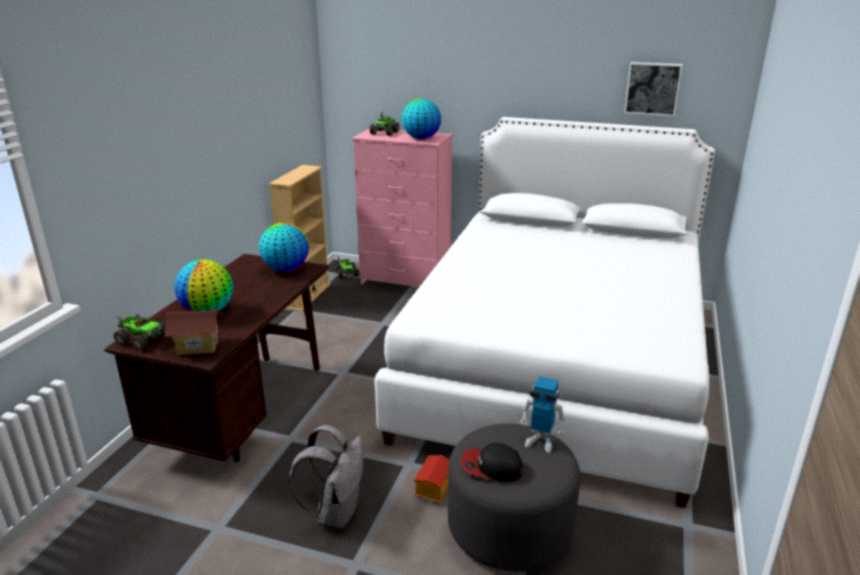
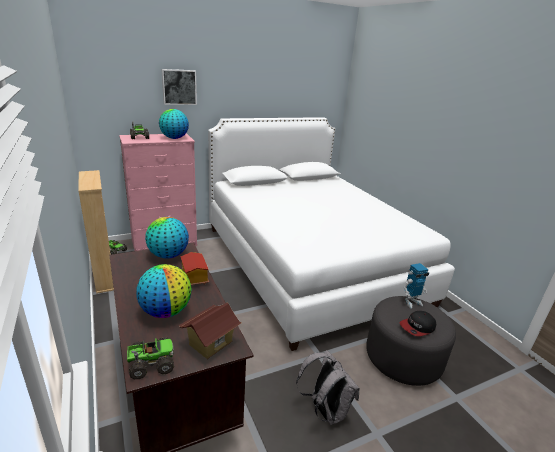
camera: 45 degrees left, 0 degrees up
toy house [414,455,449,503] -> toy house moved to [180,252,209,285]
picture [624,62,683,116] -> picture moved to [161,69,197,105]

